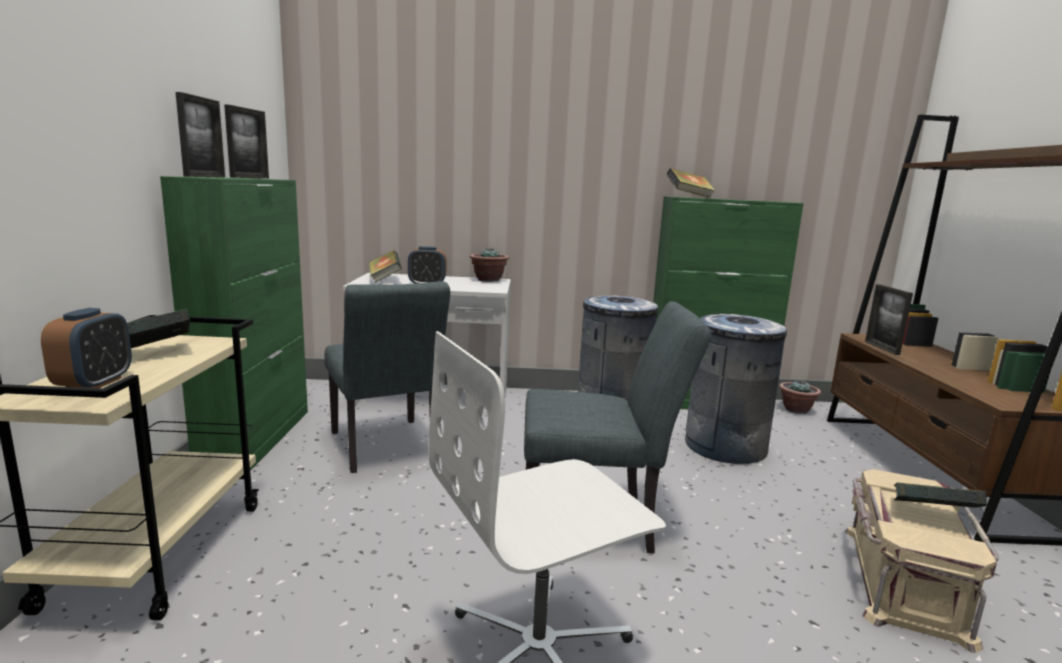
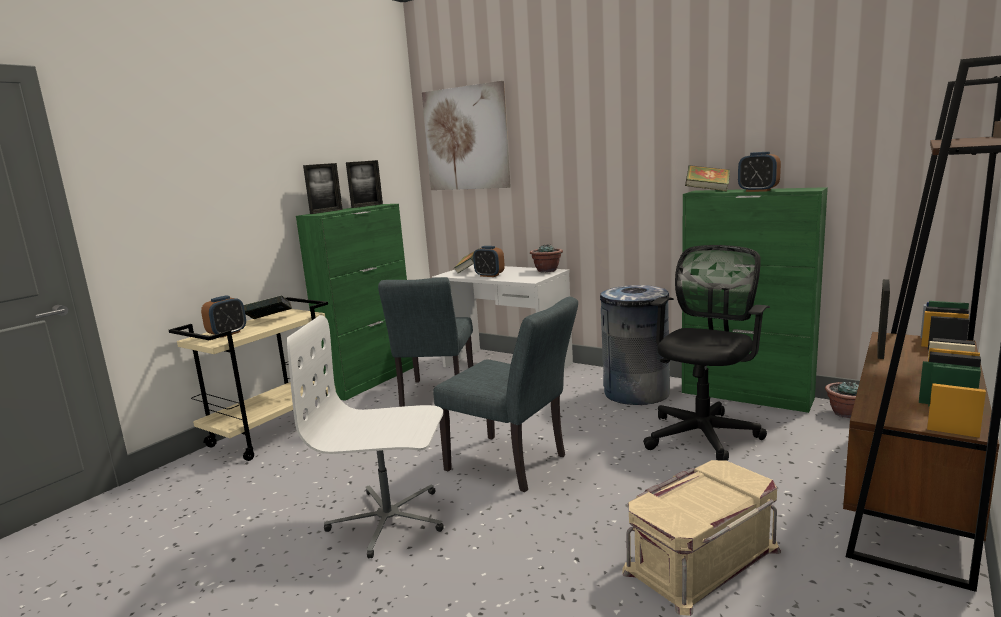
camera: 35 degrees right, 0 degrees up
grey trash can [685,314,787,464] -> black office chair [643,245,770,461]
book [894,482,987,508] -> none
none -> picture [422,81,511,190]
none -> alarm clock [738,152,781,192]

